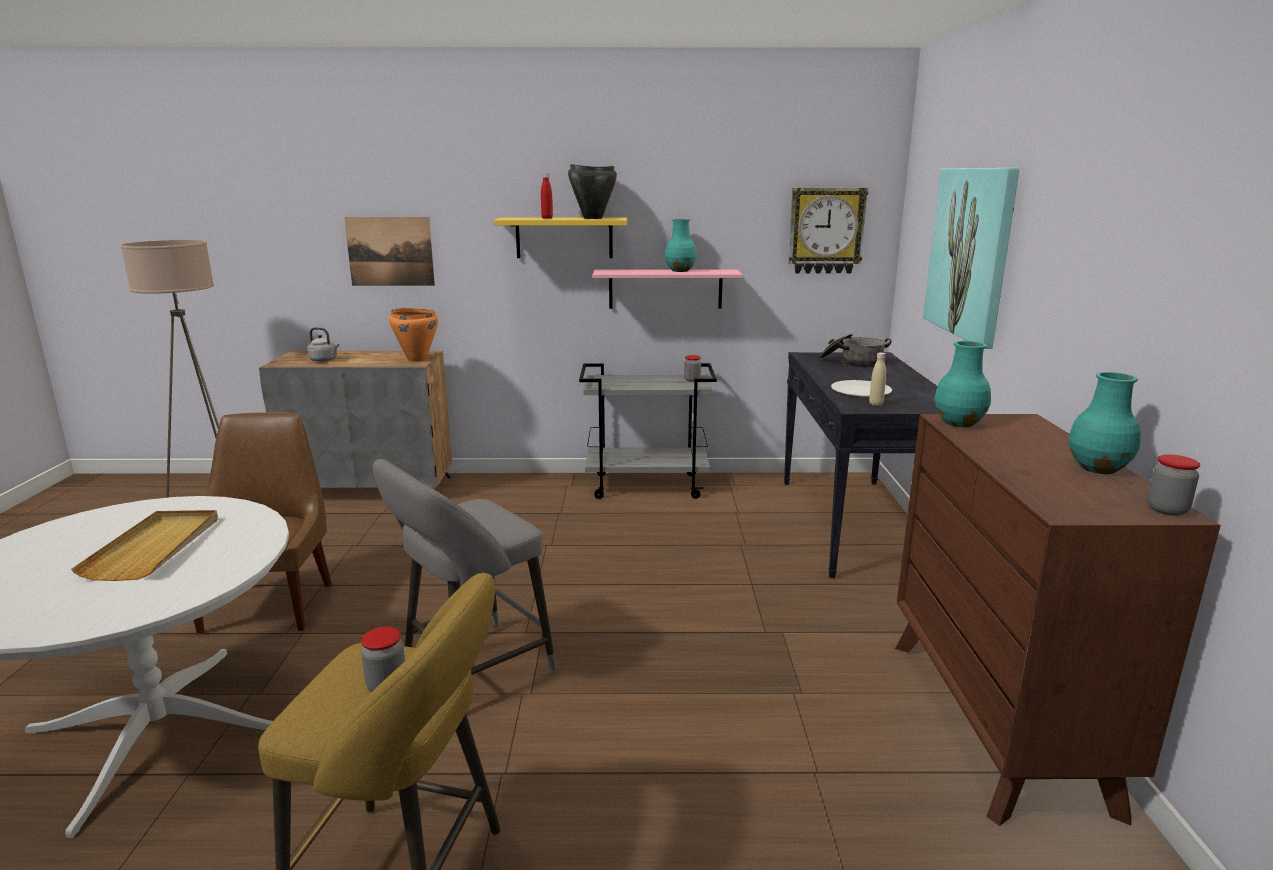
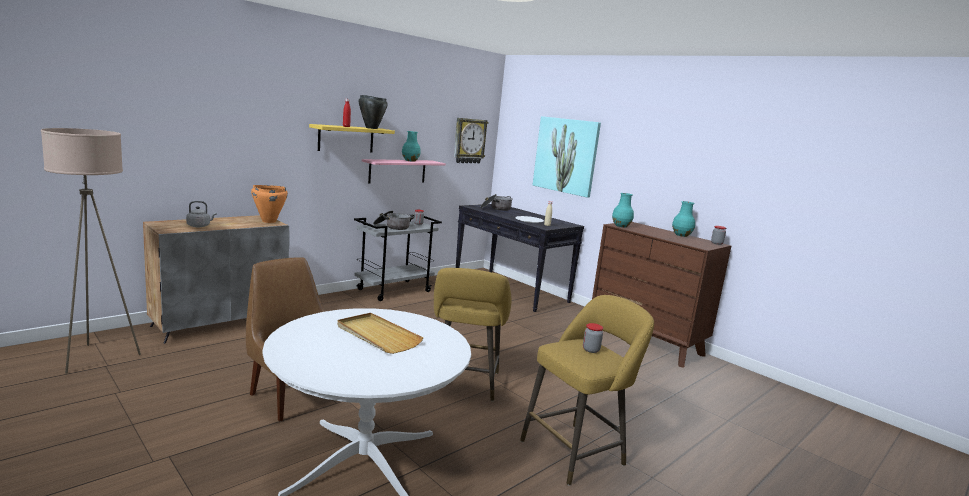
camera: 45 degrees left, 5 degrees down
picture [344,217,435,286] -> none
grey stool [373,459,556,675] -> yellow stool [434,268,512,401]
none -> cooking pot [373,211,415,230]

